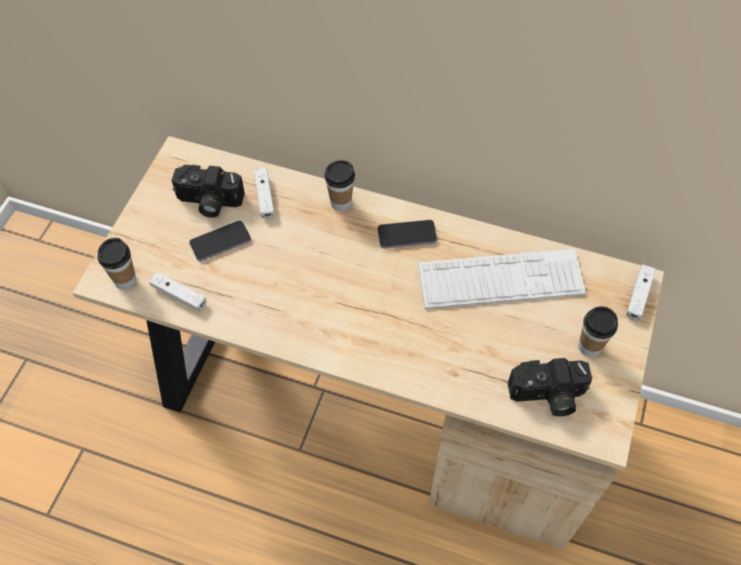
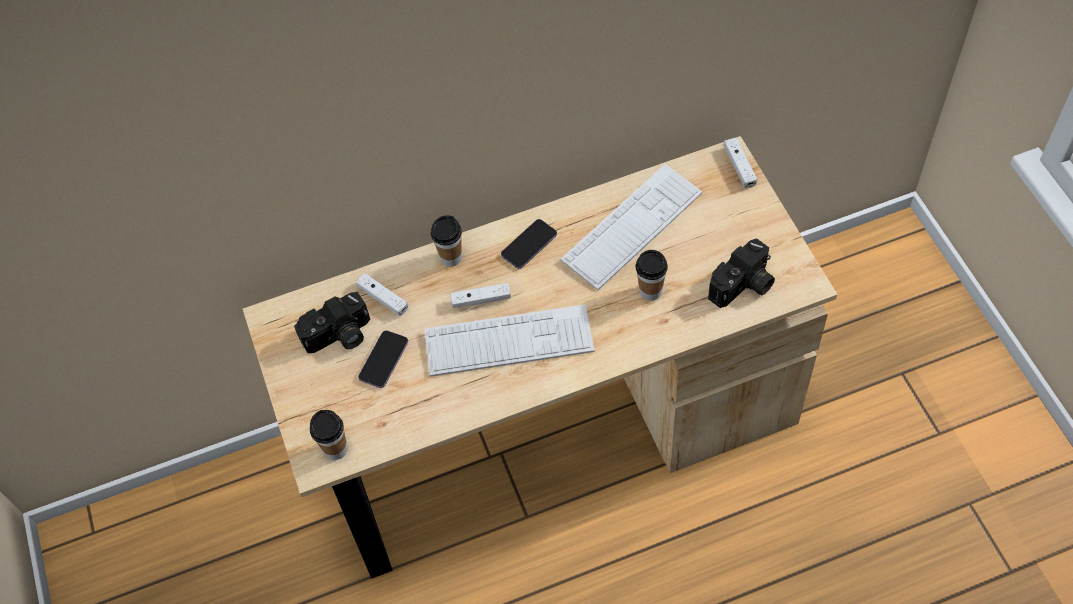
camera: 35 degrees left, 0 degrees up
white game controller [149,272,206,311] -> white game controller moved to [450,283,511,308]
cup [578,306,618,357] -> cup moved to [636,250,668,301]
none -> keyboard [424,304,594,377]

